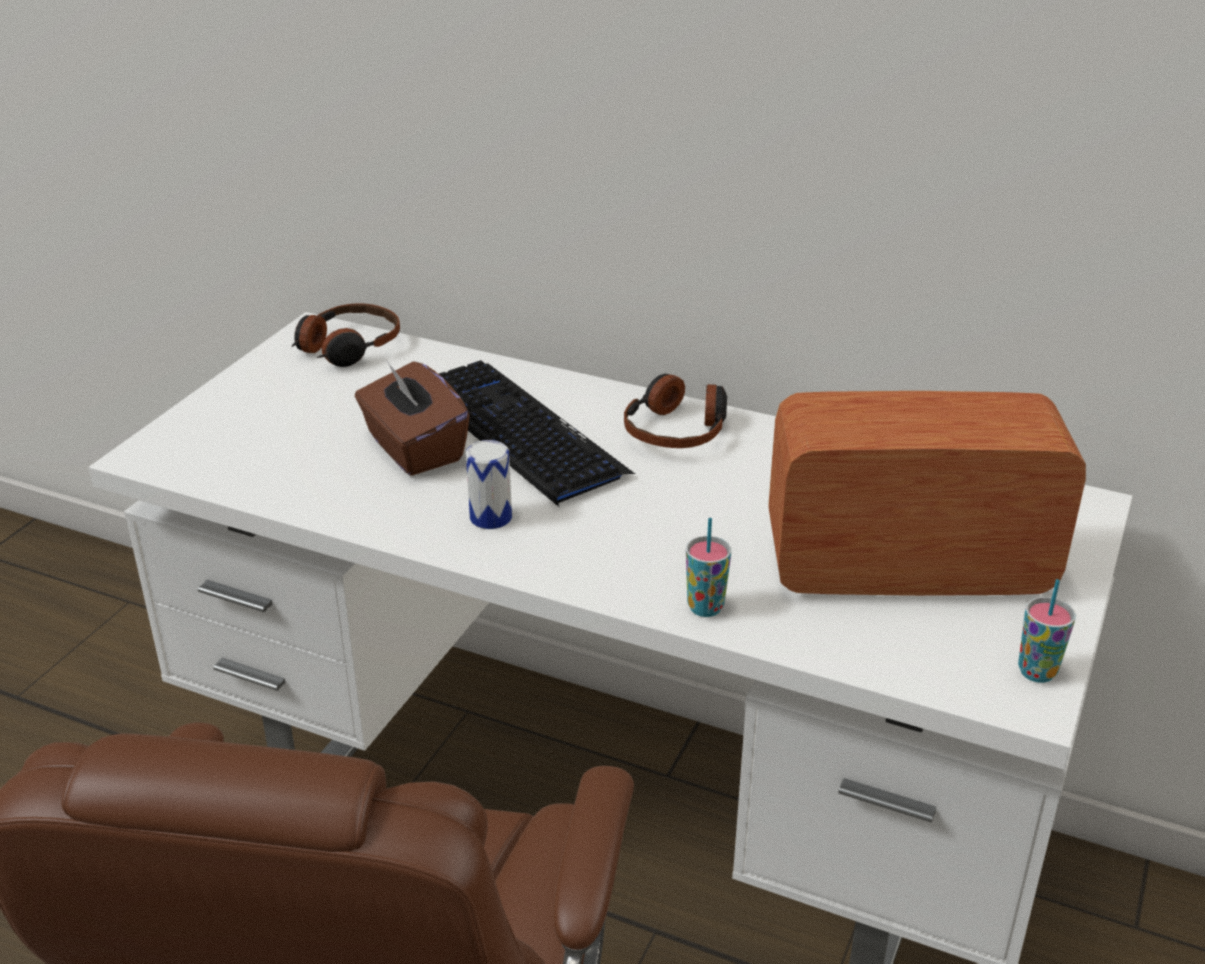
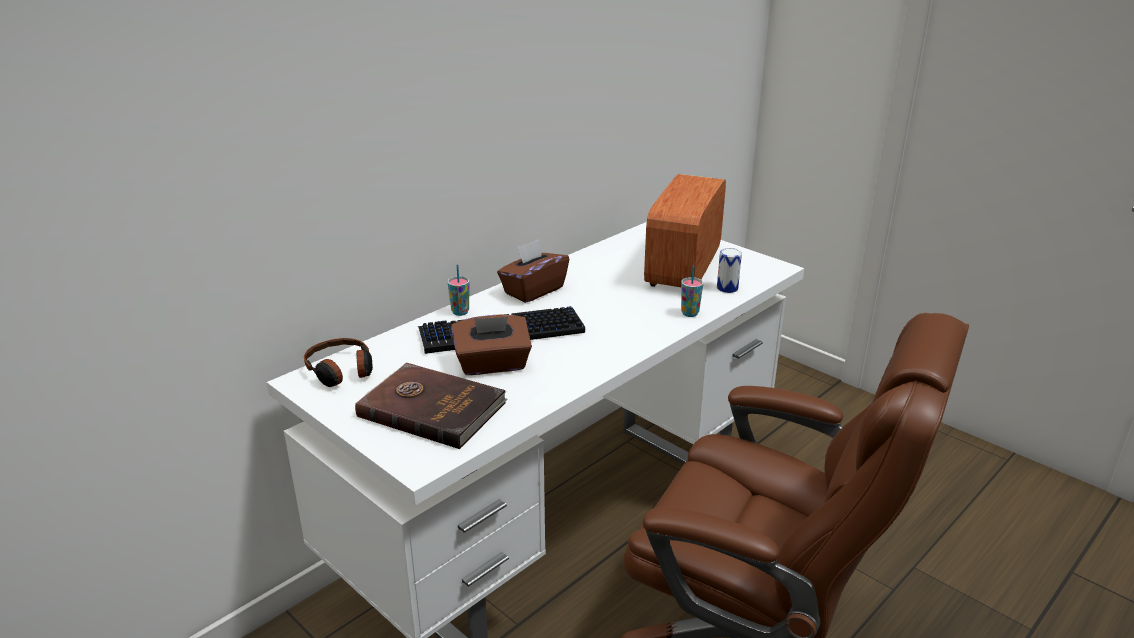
camera: 70 degrees left, 5 degrees down
can [466,440,512,529] -> can moved to [717,248,742,293]
headphones [624,374,727,448] -> brown tissue box [497,239,569,303]
cup [1018,579,1076,683] -> cup moved to [447,264,470,316]
none -> brown book [355,362,508,449]

